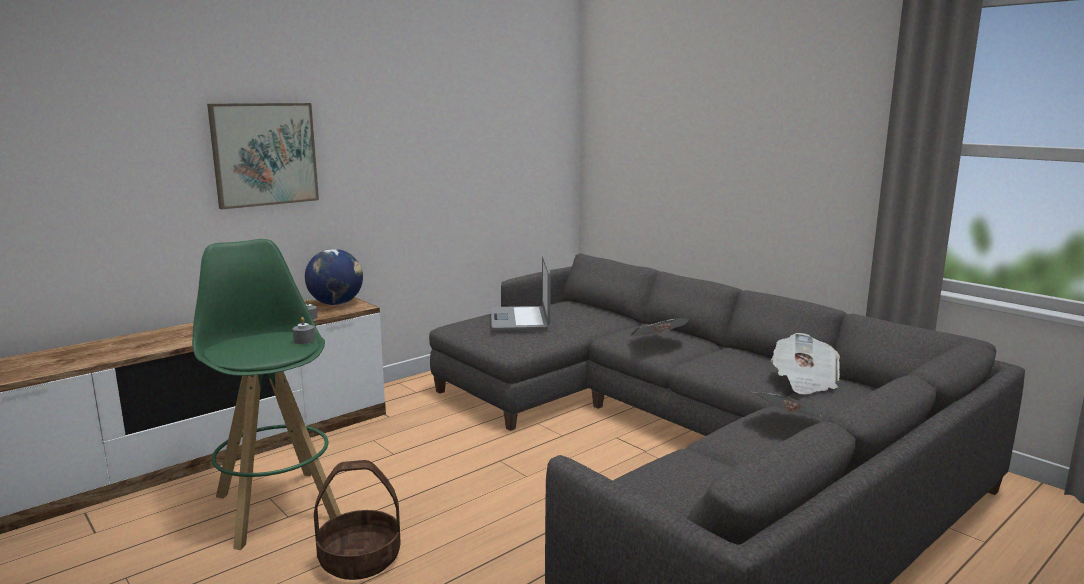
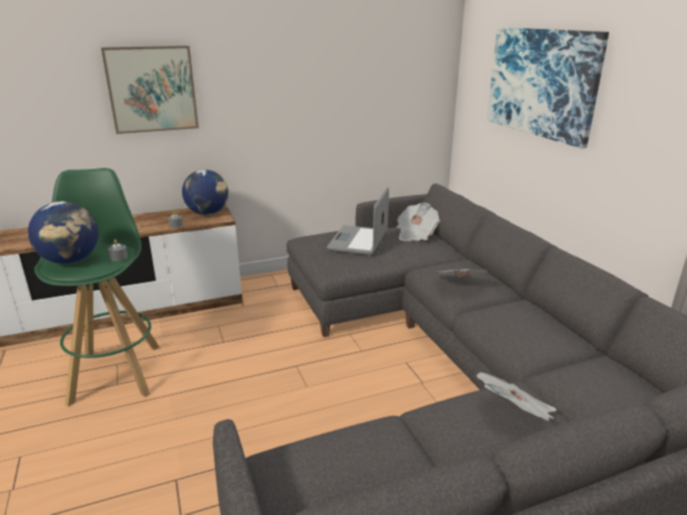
camera: 20 degrees right, 10 degrees up
basket [314,460,401,580] -> none
newspaper [771,333,840,394] -> newspaper moved to [397,203,440,241]
none -> globe [28,201,99,264]
none -> picture [487,27,609,149]

